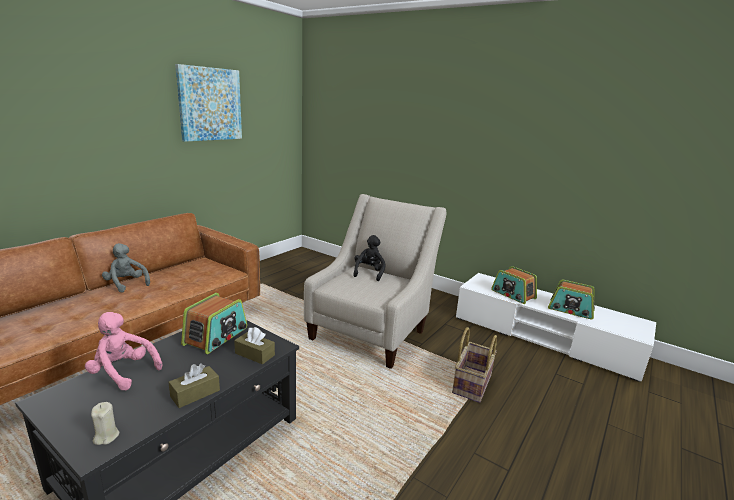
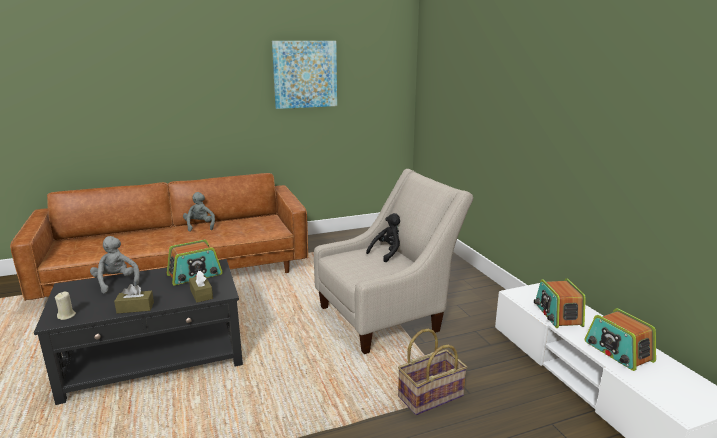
camera: 35 degrees right, 0 degrees up
pink plush toy [85,312,162,390] -> grey plush toy [90,236,140,294]

